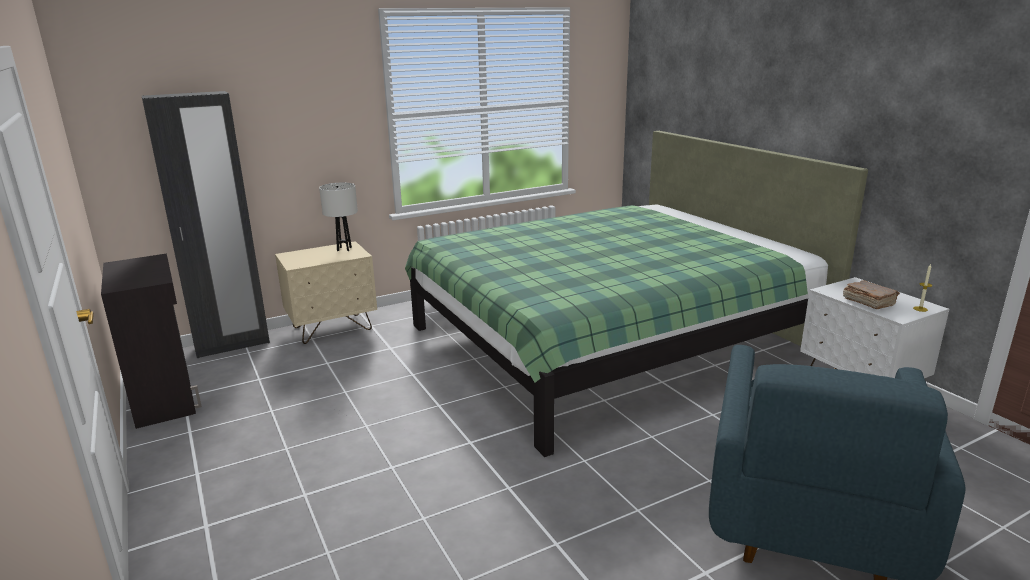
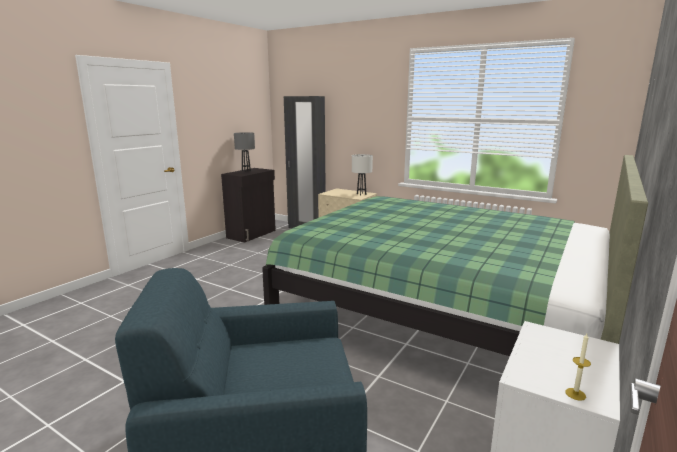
camera: 60 degrees right, 5 degrees down
brown book [843,280,900,309] -> none
none -> grey table lamp [234,132,255,172]

